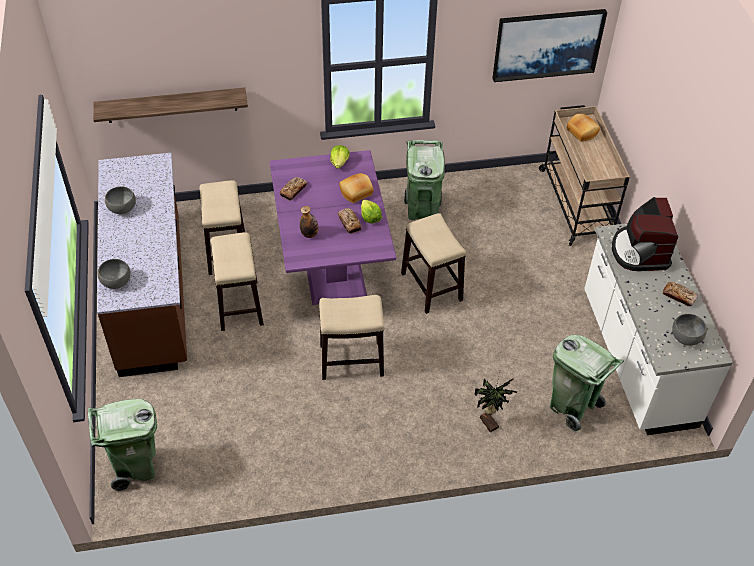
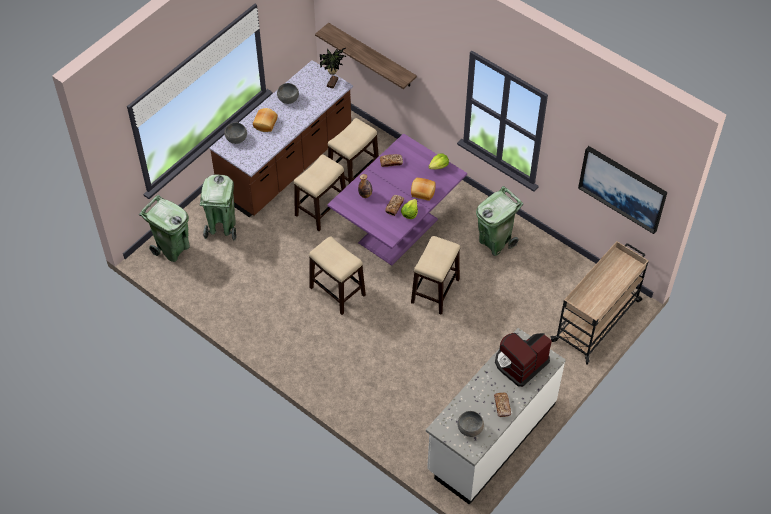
camera: 50 degrees right, 5 degrees up
potted plant [474,373,517,432] -> potted plant moved to [320,48,346,89]
green trash can [550,335,624,433] -> green trash can moved to [200,175,236,241]
bread [567,114,600,142] -> bread moved to [253,108,278,132]

